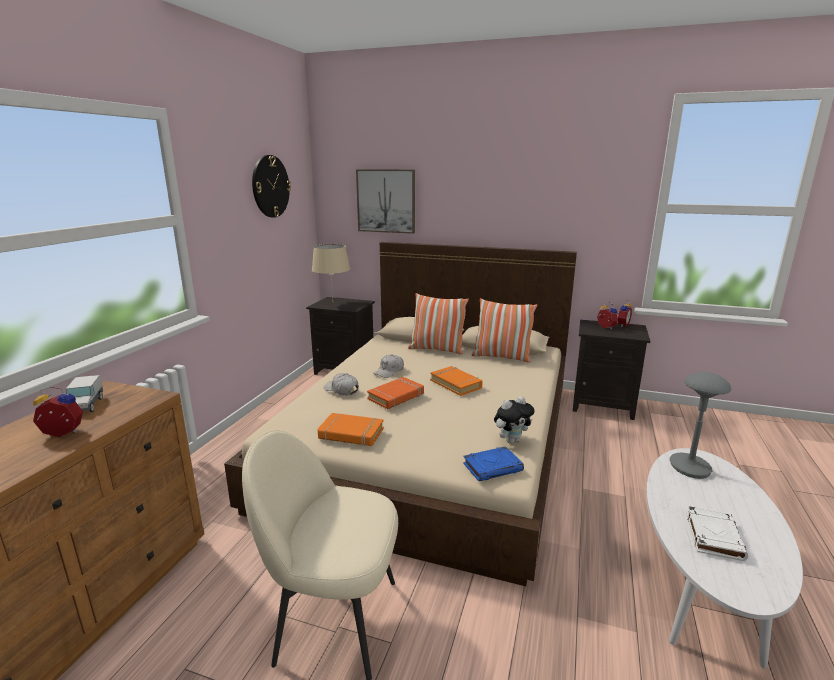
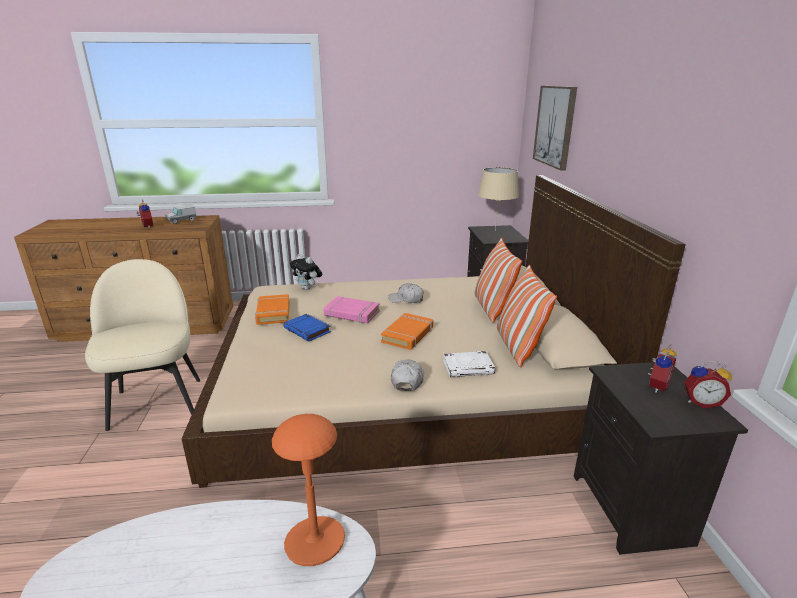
camera: 65 degrees right, 5 degrees up
wall clock [252,155,291,218] -> none
white cap [324,373,359,395] -> white cap moved to [391,359,424,391]
orange book [367,377,424,409] -> pink book [324,296,380,323]
blue book [463,446,524,481] -> blue book moved to [284,314,331,341]
plush toy [494,396,534,444] -> plush toy moved to [290,254,322,290]
grey table lamp [670,372,731,479] -> orange table lamp [272,414,345,566]
white book [686,506,748,561] -> white book moved to [443,351,495,377]

